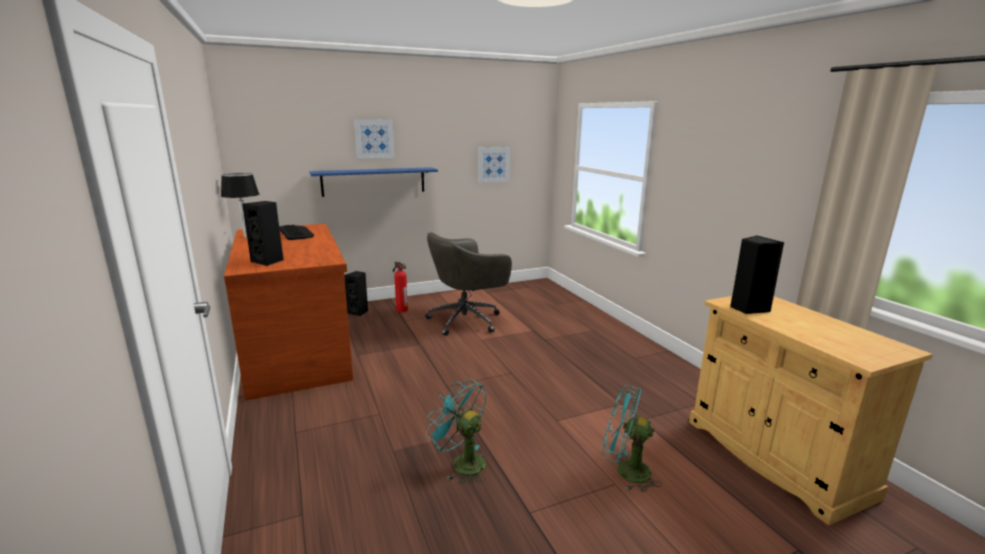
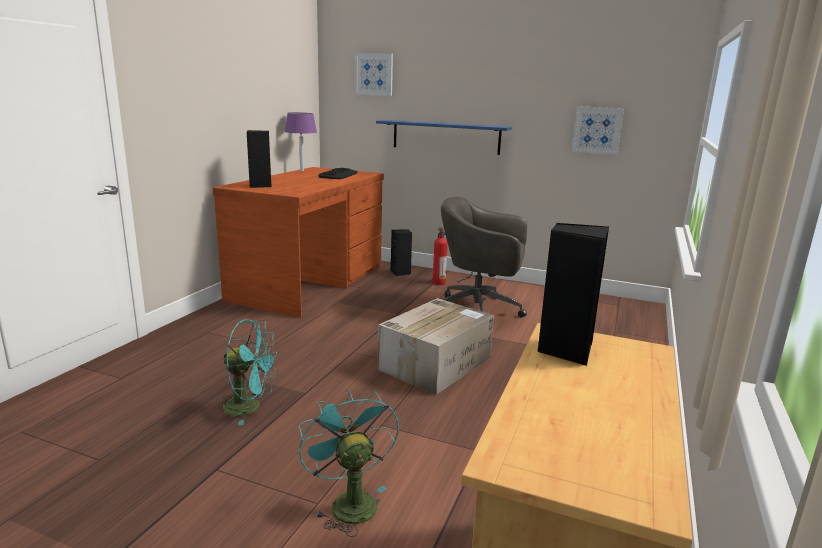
camera: 45 degrees right, 0 degrees up
black table lamp [221,173,259,237] -> purple table lamp [285,112,317,172]
picture [354,119,395,159] -> picture moved to [356,53,393,96]
turquoise fan [426,378,487,484] -> turquoise fan turned 105 degrees clockwise [219,319,279,426]
none -> cardboard box [378,298,494,395]

